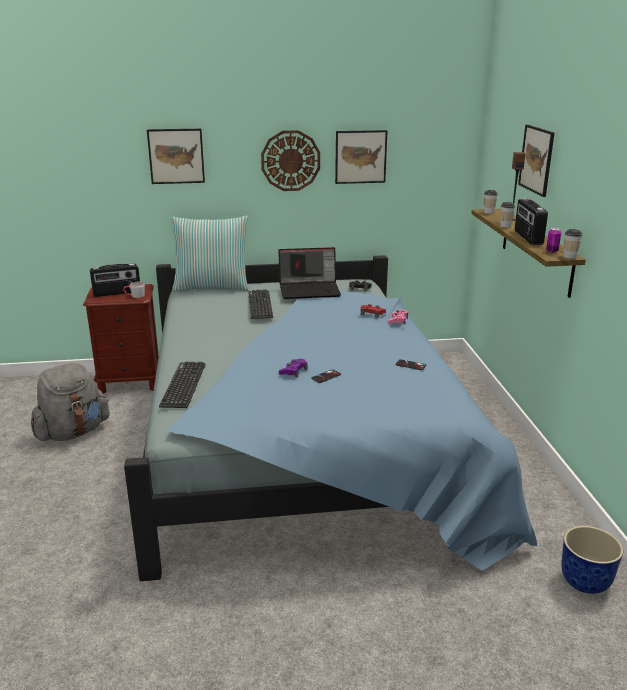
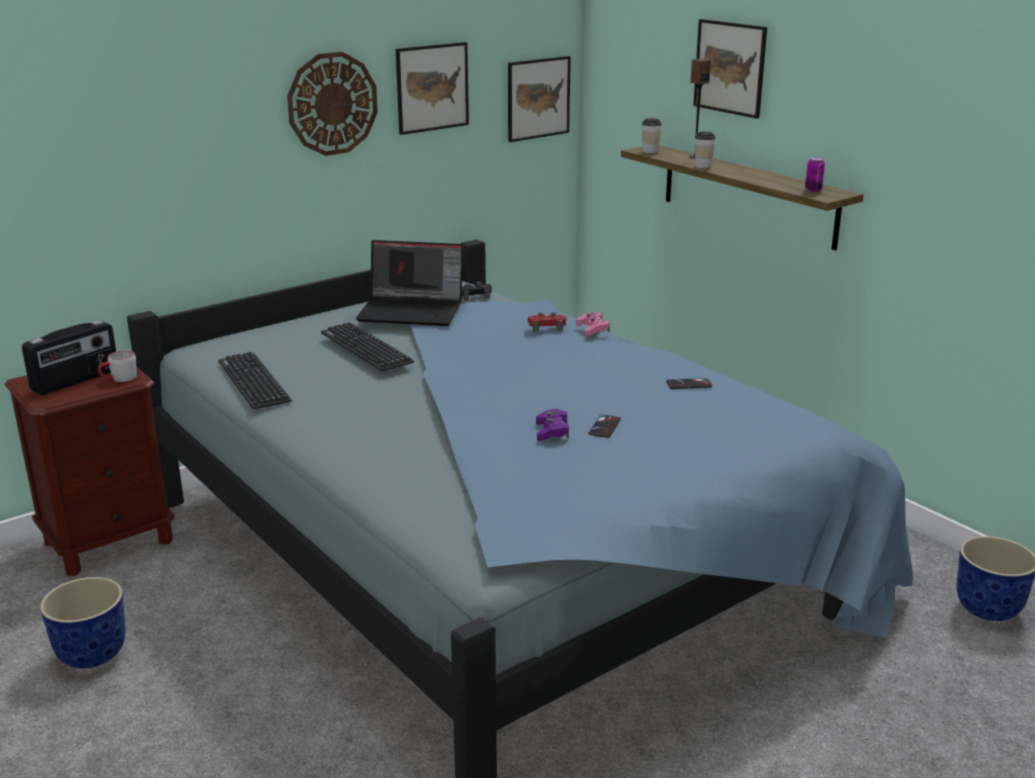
camera: 30 degrees left, 0 degrees up
grey backpack [31,363,110,441] -> planter [40,577,126,669]
picture [147,129,205,184] -> picture moved to [508,56,571,142]
keyboard [159,362,206,408] -> keyboard moved to [218,352,292,409]
pillow [171,216,249,292] -> none
laptop [278,247,341,299] -> laptop turned 45 degrees clockwise [356,240,463,326]
radio [515,199,548,245] -> none
cup [563,229,582,259] -> none

